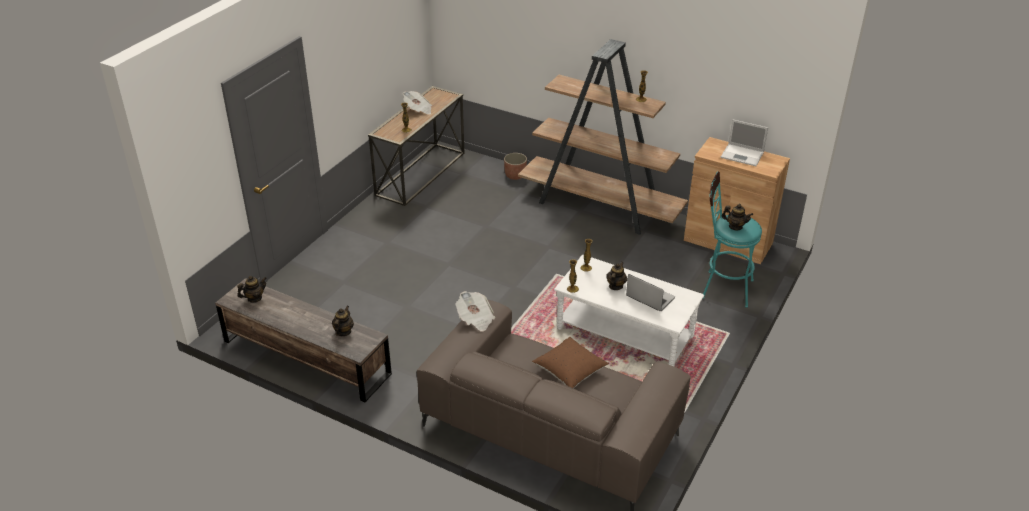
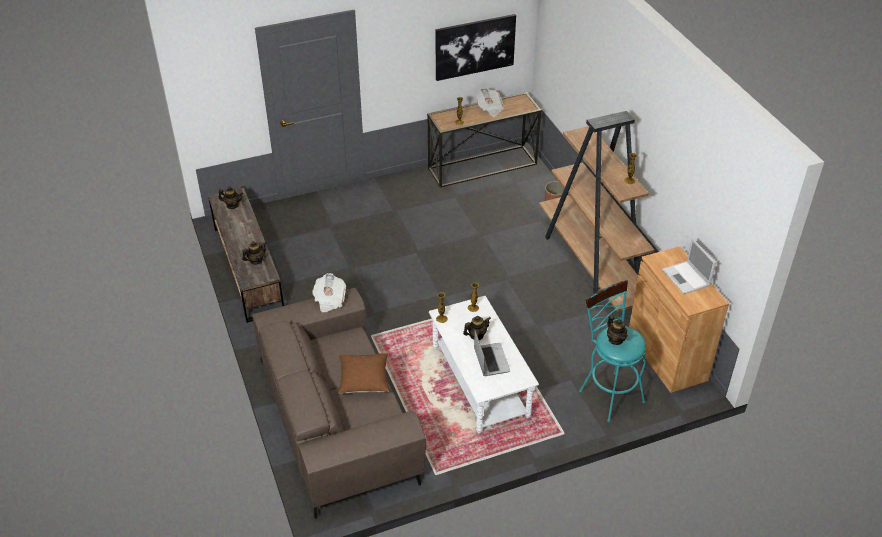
camera: 40 degrees right, 5 degrees up
none -> picture [436,14,516,81]

